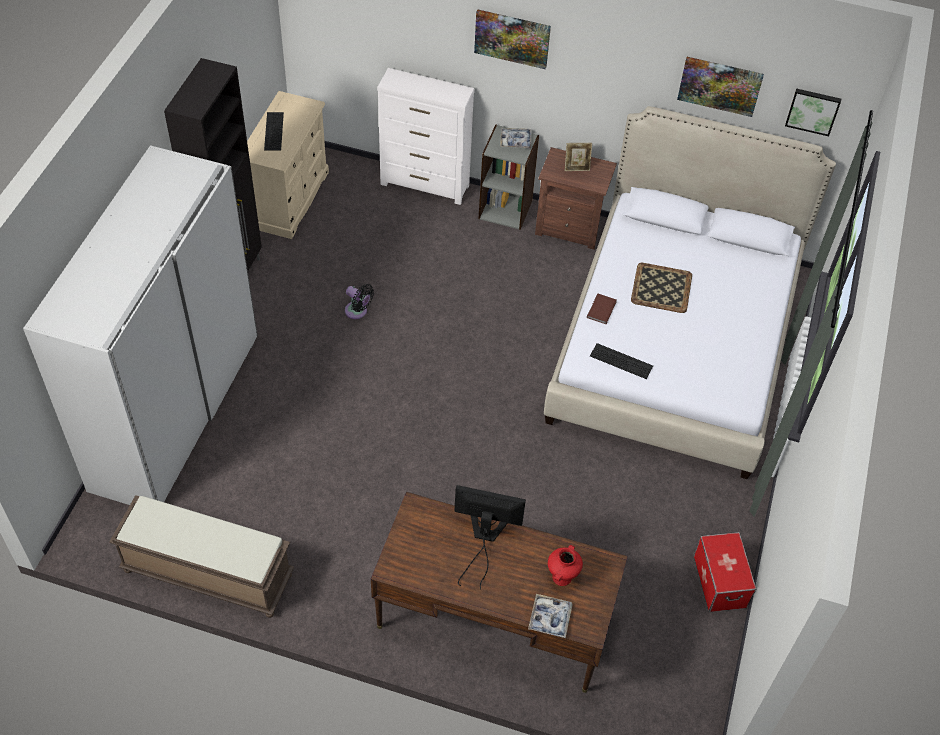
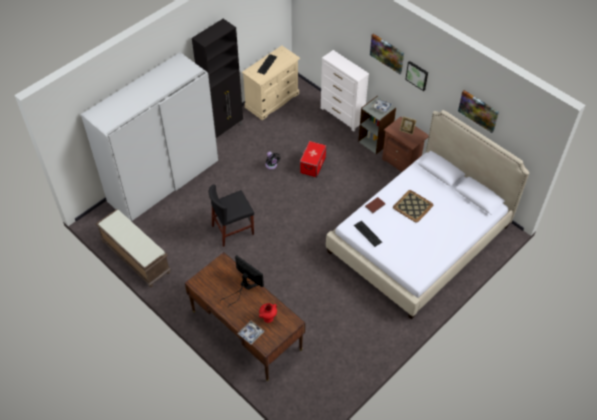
camera: 30 degrees right, 0 degrees up
storage box [694,532,756,612] -> storage box moved to [300,141,326,178]
picture [785,88,841,136] -> picture moved to [405,61,428,91]
none -> black chair [209,184,254,247]

